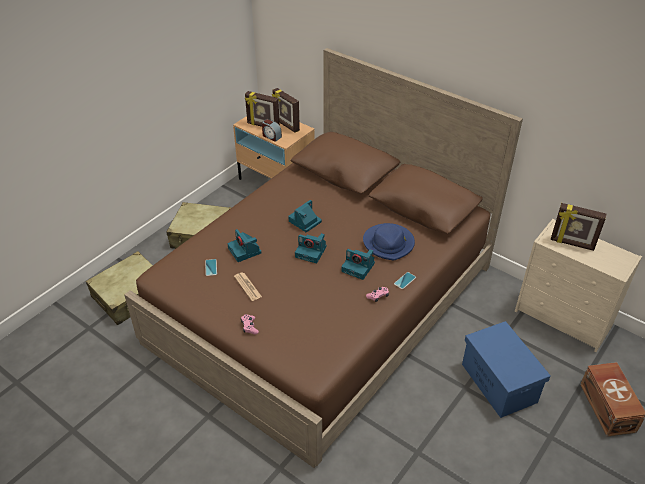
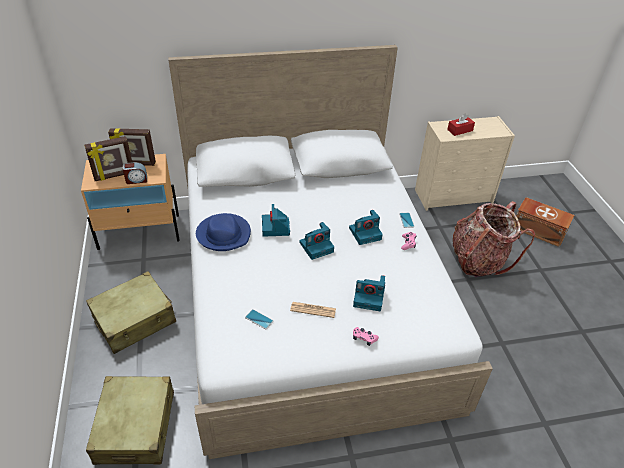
camera: 50 degrees left, 0 degrees up
brown bed [124,48,523,468] -> white bed [168,45,493,459]
camera [227,229,261,262] -> camera moved to [353,275,385,311]
blue hat [363,223,415,260] -> blue hat moved to [196,213,251,251]
blue storage box [462,321,551,418] -> backpack [453,201,535,277]
picture frame [551,203,606,251] -> red tissue box [447,114,475,136]

